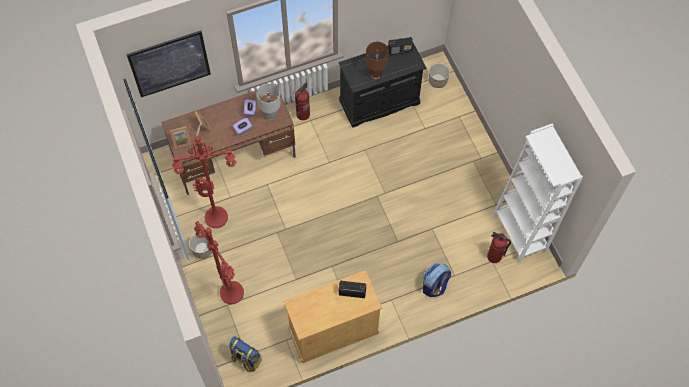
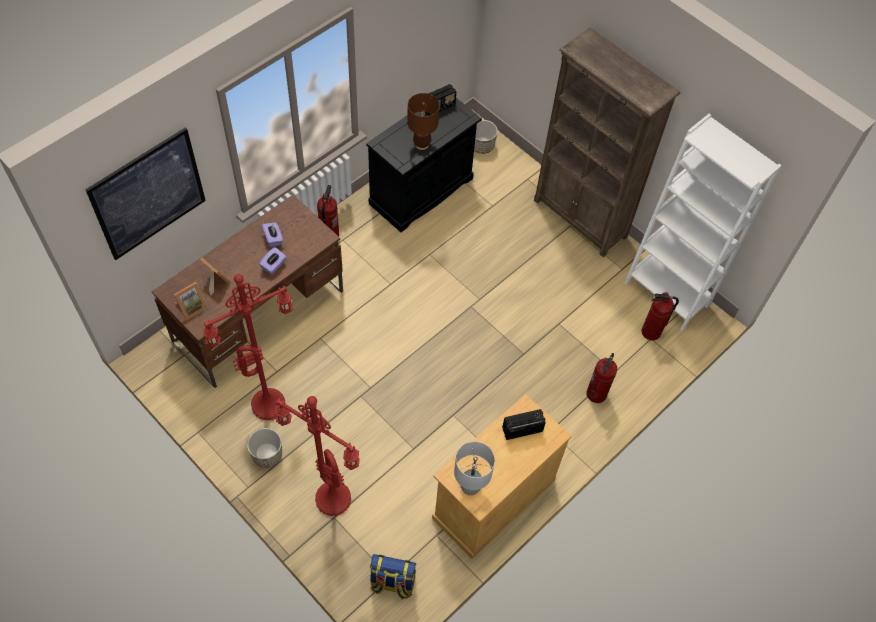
camera: 25 degrees left, 5 degrees down
grey table lamp [257,84,281,120] -> grey table lamp moved to [454,442,495,495]
backpack [423,263,451,297] -> fire extinguisher [586,353,617,403]
none -> brown bookcase [534,27,680,257]

